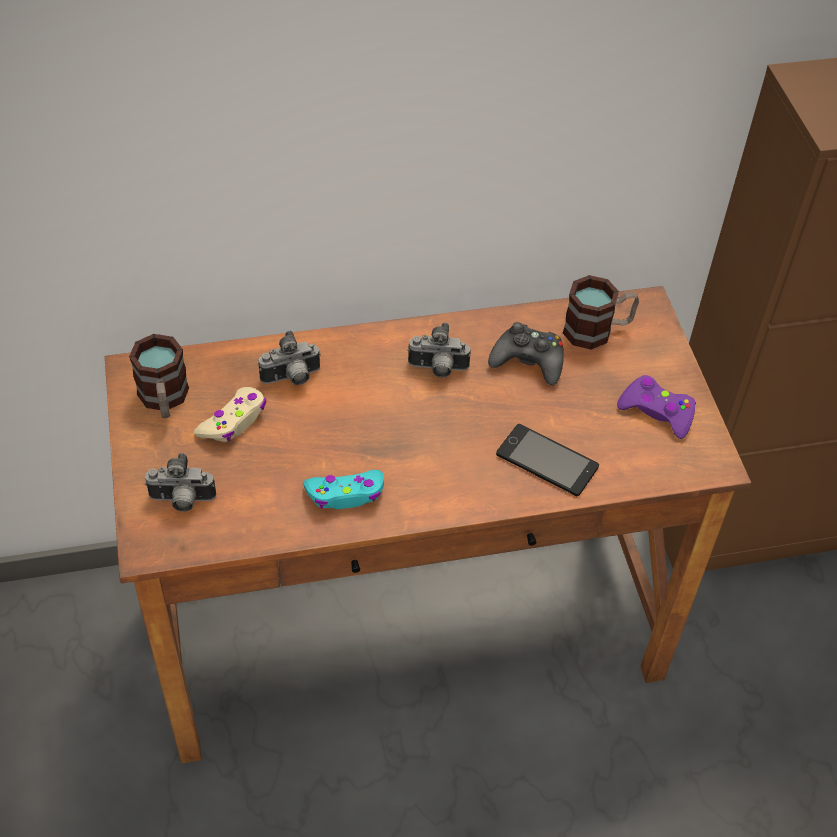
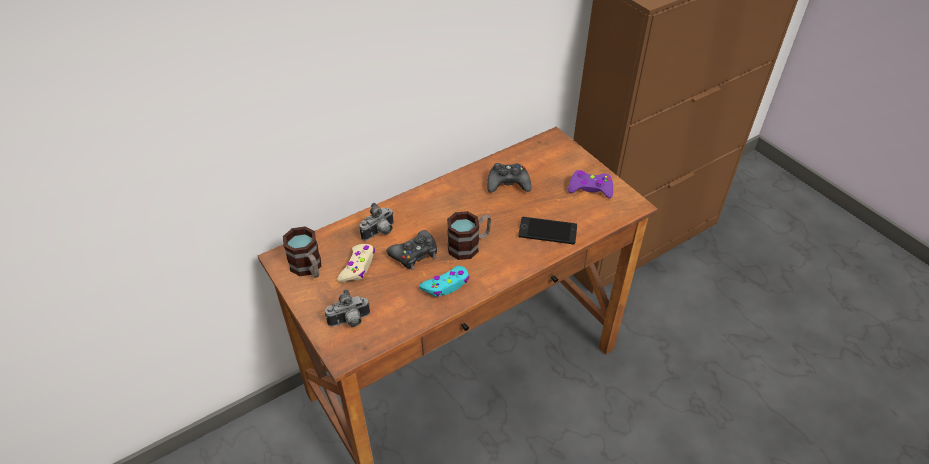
camera: 20 degrees left, 5 degrees down
camera [407,323,471,378] -> none
mug [563,275,639,350] -> mug moved to [447,211,491,260]
none -> black game controller [386,230,437,270]

